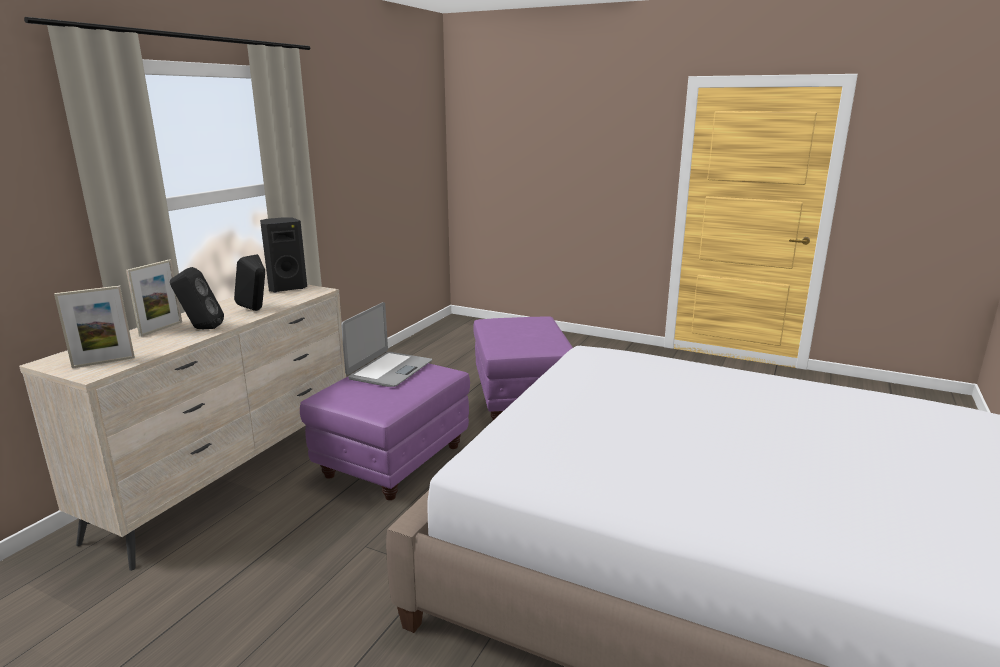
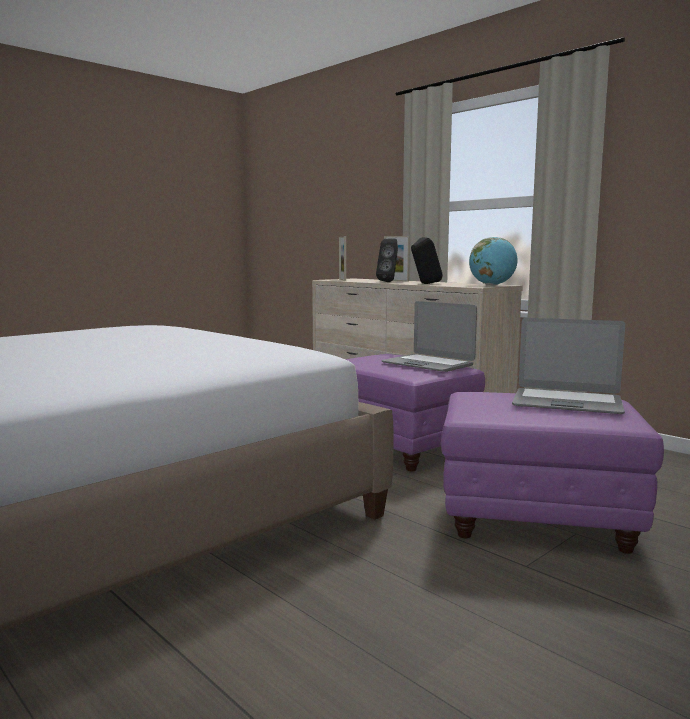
camera: 110 degrees right, 10 degrees down
black speaker [260,217,307,293] -> globe [469,237,518,285]
none -> laptop [512,318,625,414]

